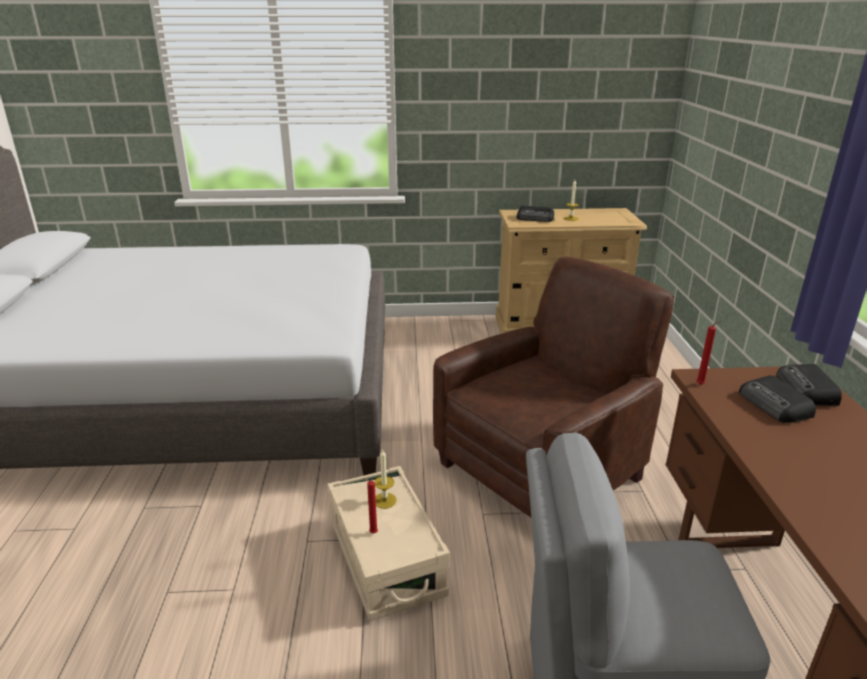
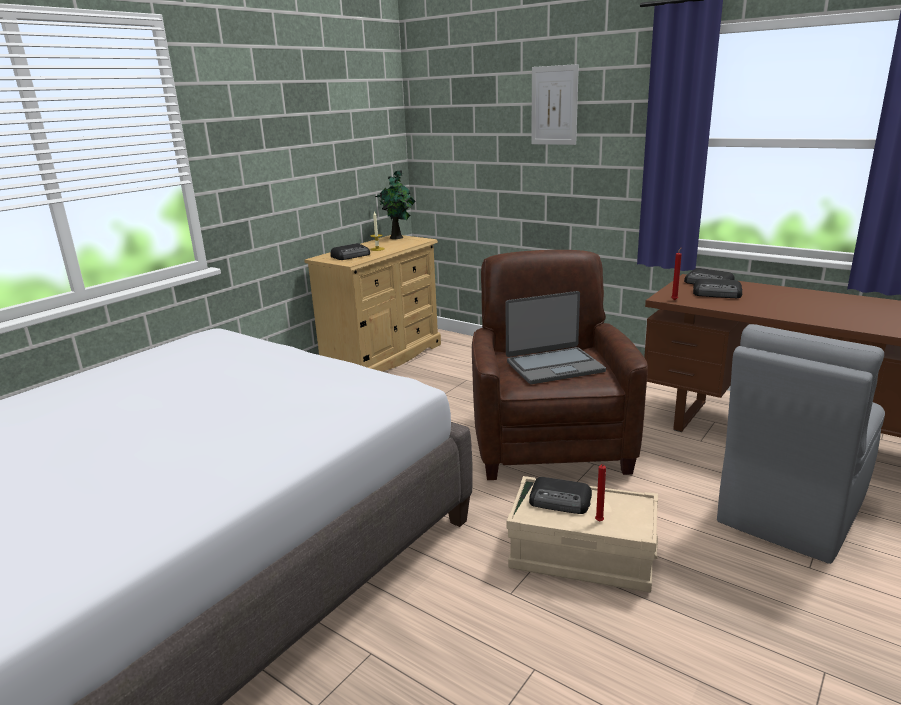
camera: 50 degrees left, 5 degrees down
candle [374,450,397,509] -> radio [529,477,592,514]
none -> potted plant [375,170,415,239]
none -> laptop [505,291,606,384]
none -> picture [531,64,579,145]

